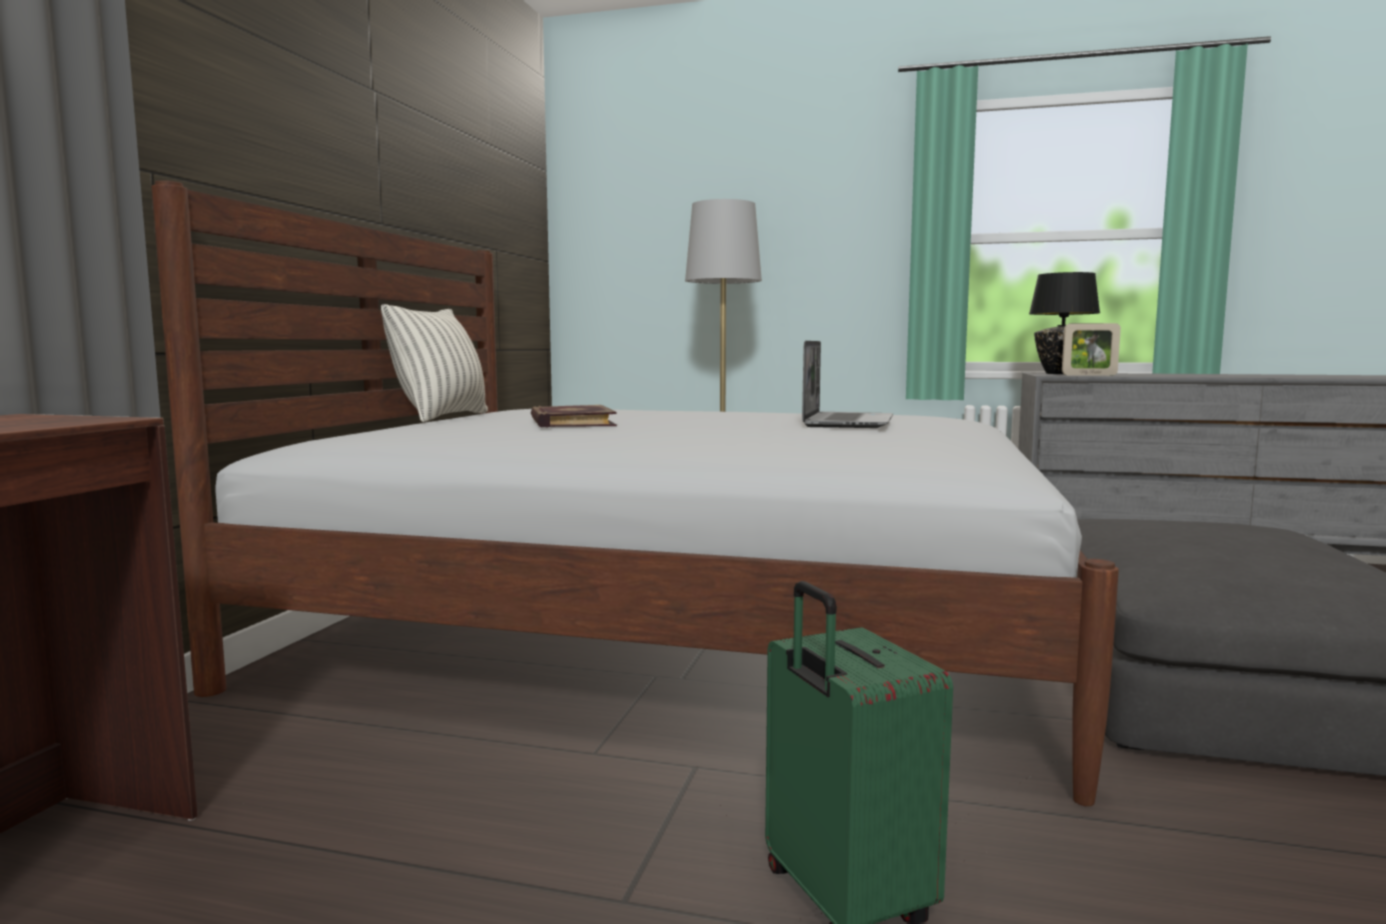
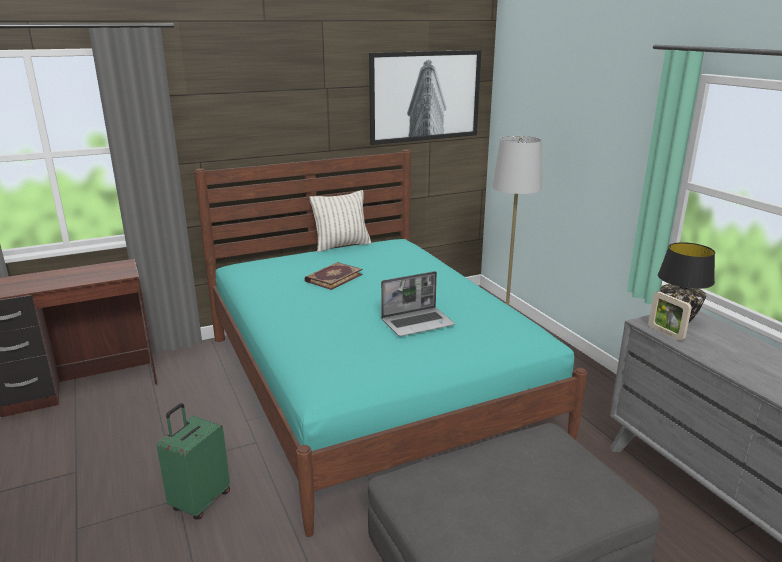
camera: 50 degrees right, 15 degrees up
white bed [152,180,1119,806] -> turquoise bed [194,150,587,537]
none -> picture [369,50,481,145]

